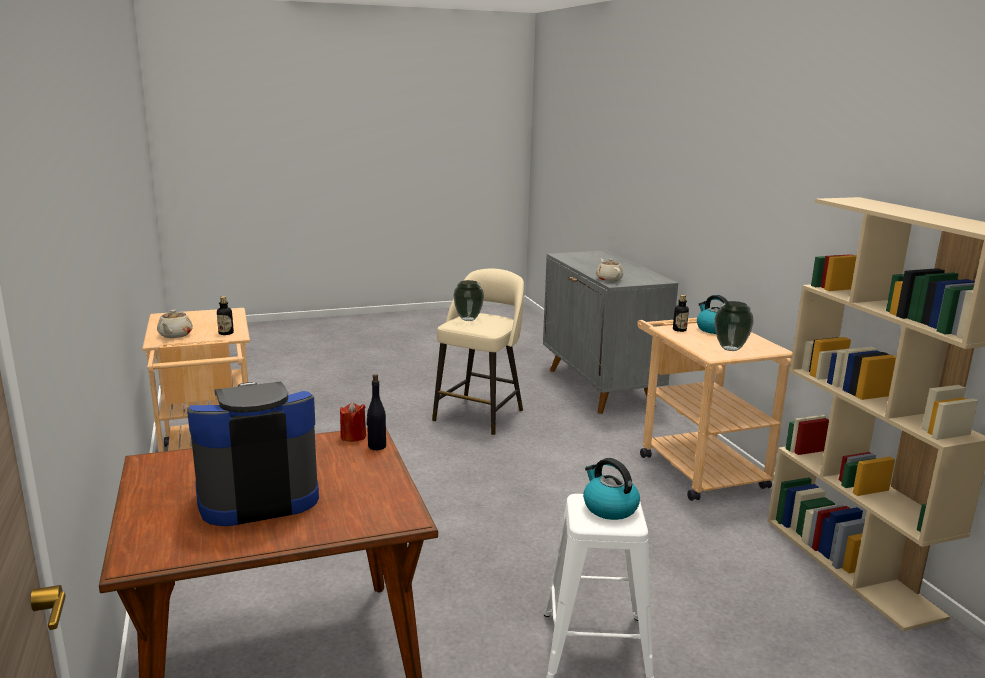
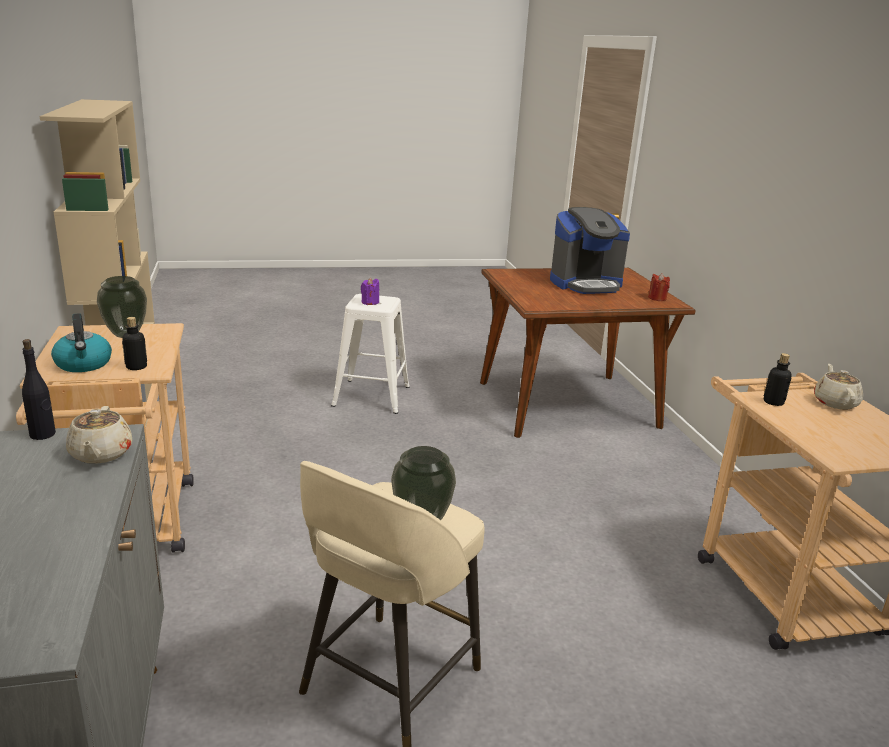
camera: 175 degrees left, 5 degrees up
red candle [340,402,366,442] -> red candle moved to [648,273,670,301]
black bottle [367,374,386,450] -> black bottle moved to [22,339,56,440]
kettle [583,458,640,520] -> purple candle [361,278,379,305]

